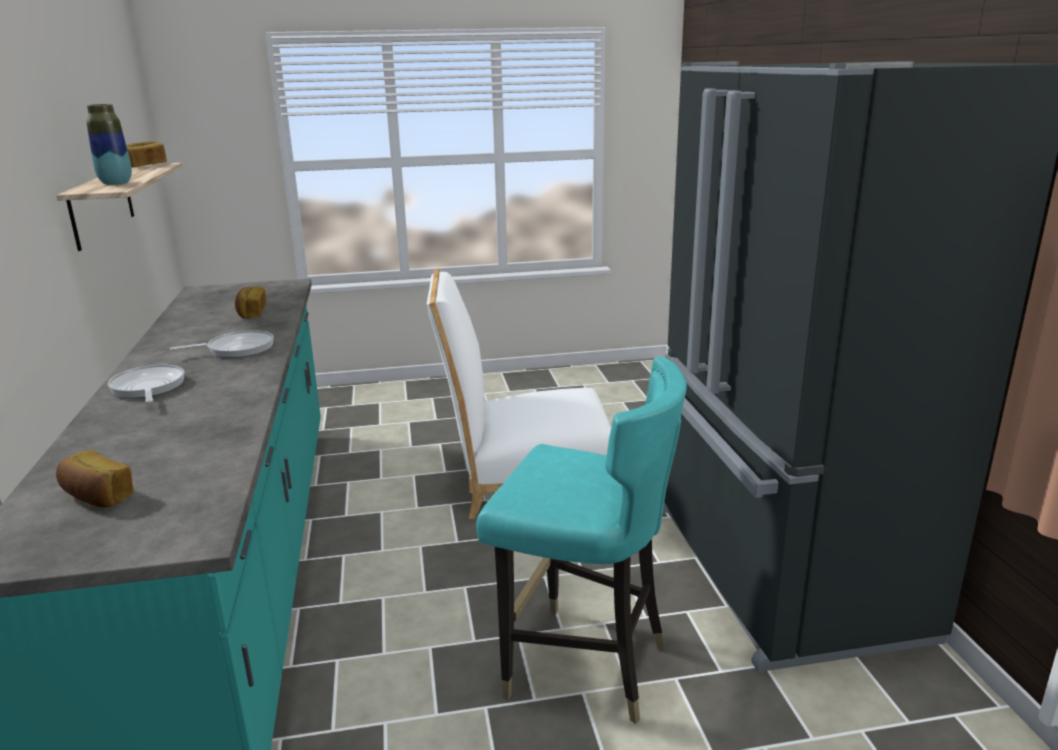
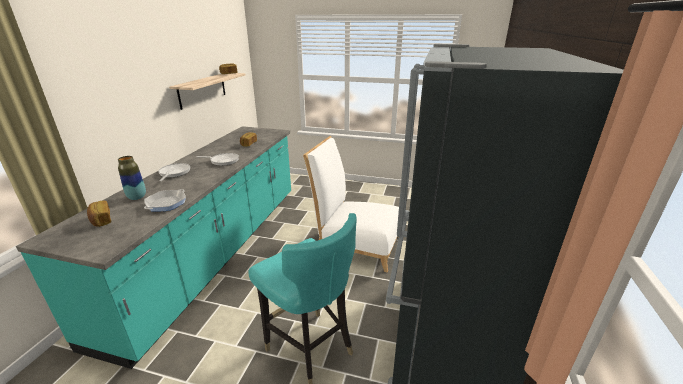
camera: 25 degrees right, 5 degrees up
vase [87,104,132,185] -> vase moved to [118,156,146,200]
none -> frying pan [144,189,186,212]

